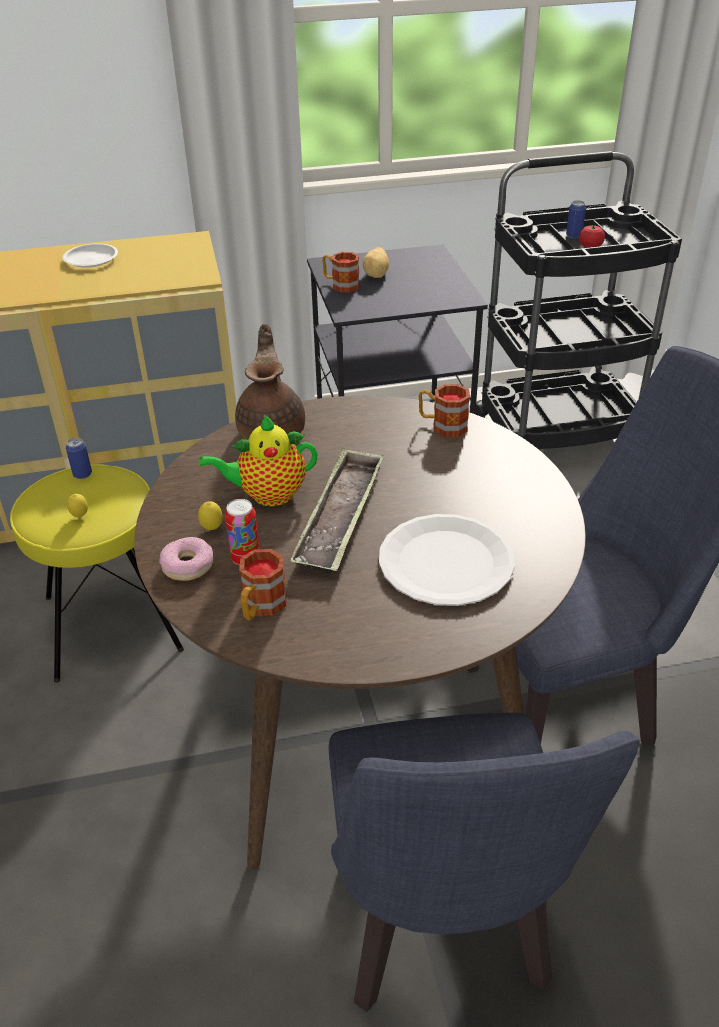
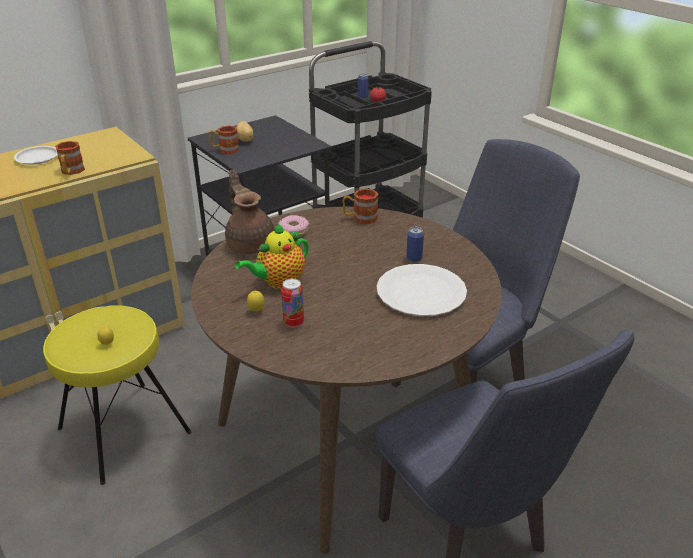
camera: 25 degrees left, 5 degrees down
can [66,438,92,479] -> can moved to [406,227,424,262]
donut [159,537,213,581] -> donut moved to [278,215,309,236]
mug [239,549,287,620] -> mug moved to [55,141,85,175]
tray [290,448,383,574] -> none

